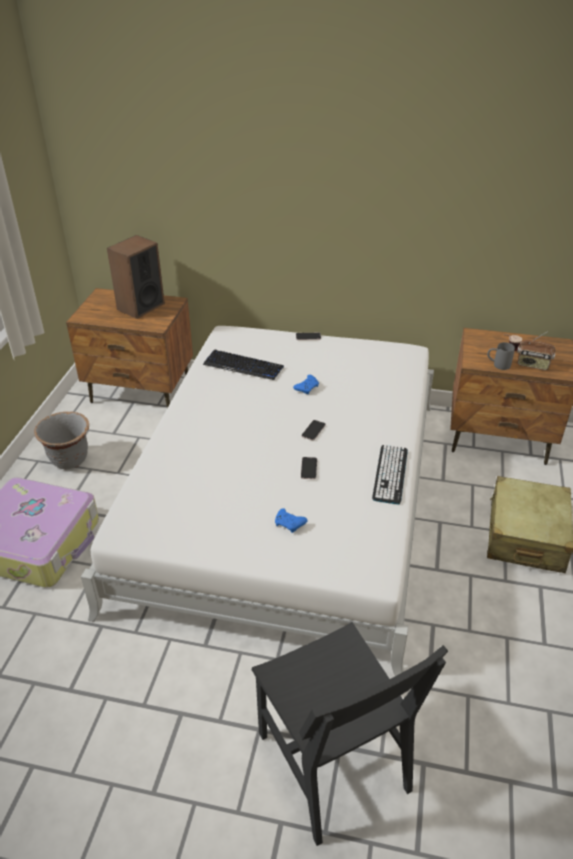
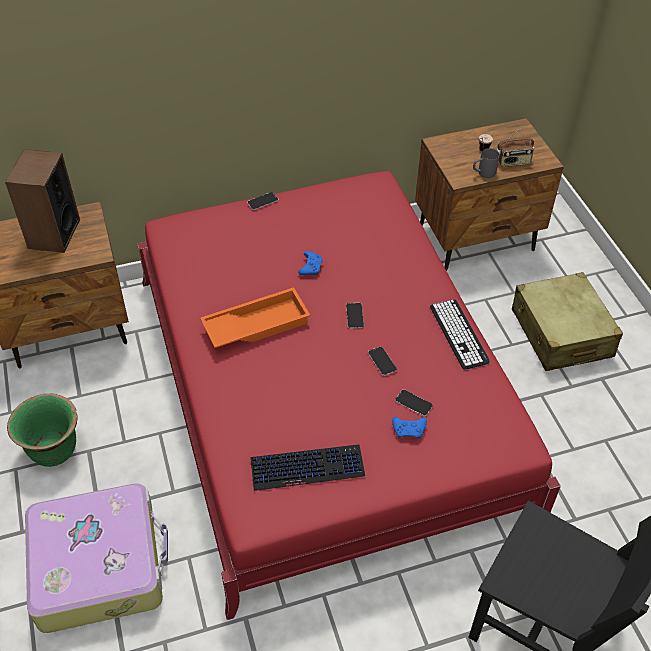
camera: 30 degrees left, 10 degrees up
grey planter [34,412,89,469] -> green planter [7,394,78,467]
white bed [81,326,434,676] -> red bed [137,171,561,620]
keyboard [203,350,284,380] -> keyboard moved to [250,444,365,491]
none -> orange tray [200,287,310,348]
none -> phone [395,389,433,416]

